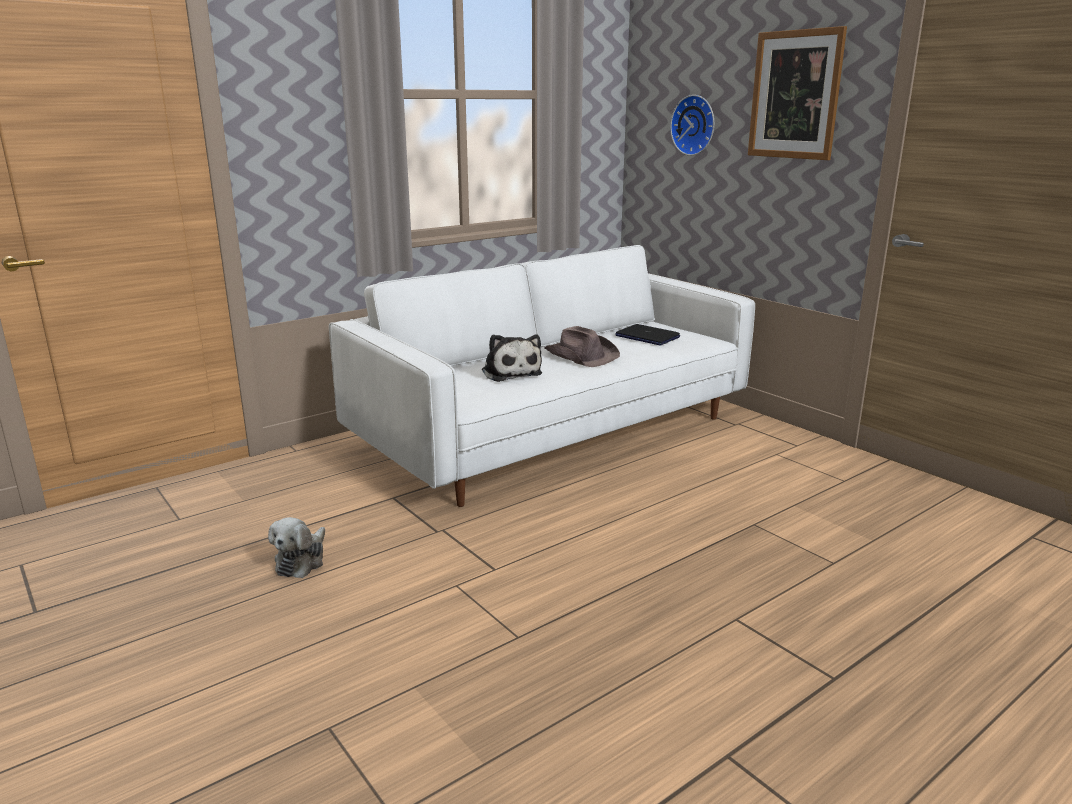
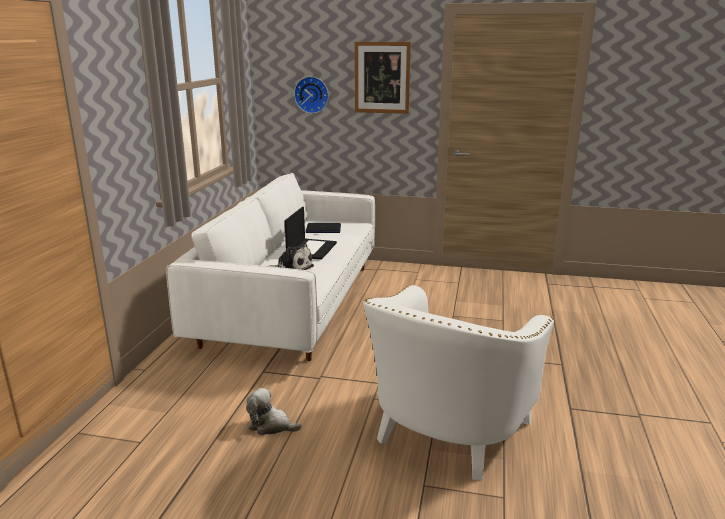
camera: 40 degrees left, 0 degrees up
plush toy [268,517,325,578] -> plush toy turned 135 degrees clockwise [246,388,302,435]
brown hat [544,326,620,367] -> laptop [285,207,337,260]
none -> white armchair [363,285,554,480]

